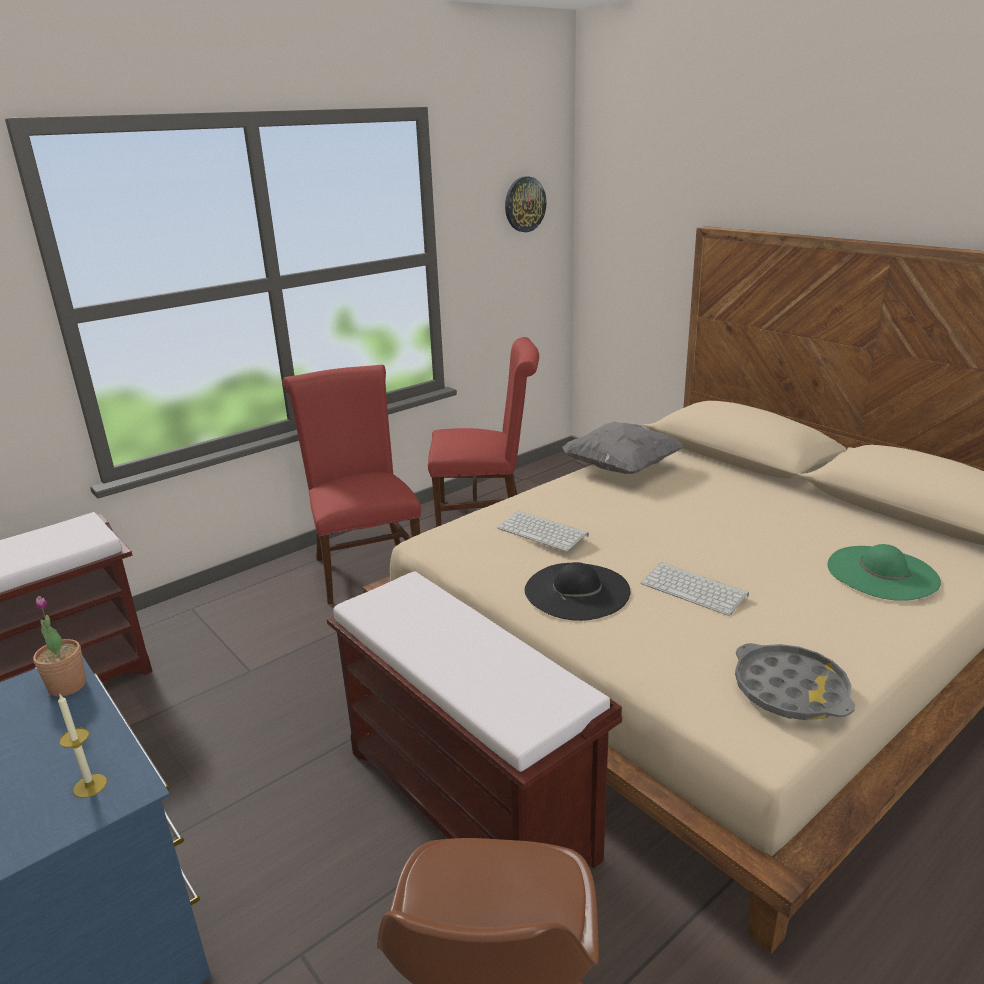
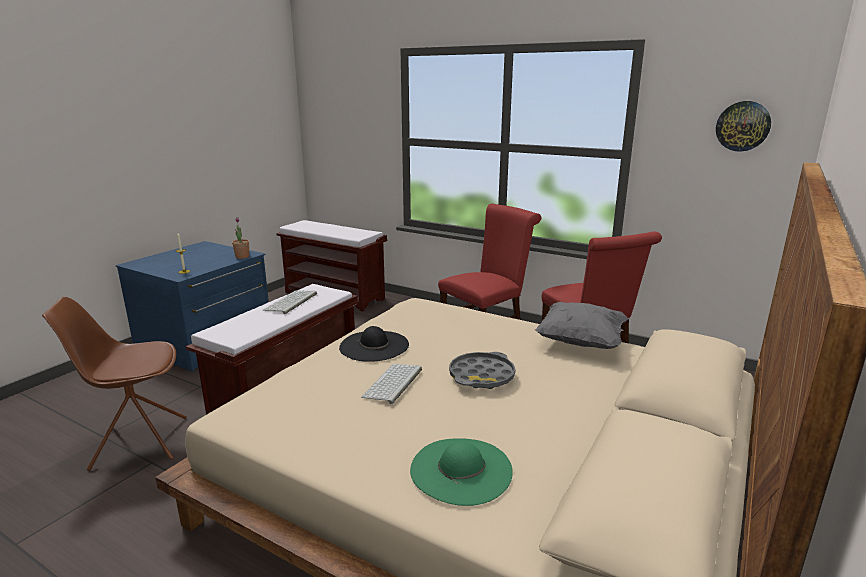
camera: 70 degrees right, 5 degrees down
keyboard [498,511,589,552] -> keyboard moved to [262,291,317,314]
grey tray [735,643,855,720] -> grey tray moved to [449,352,515,389]

